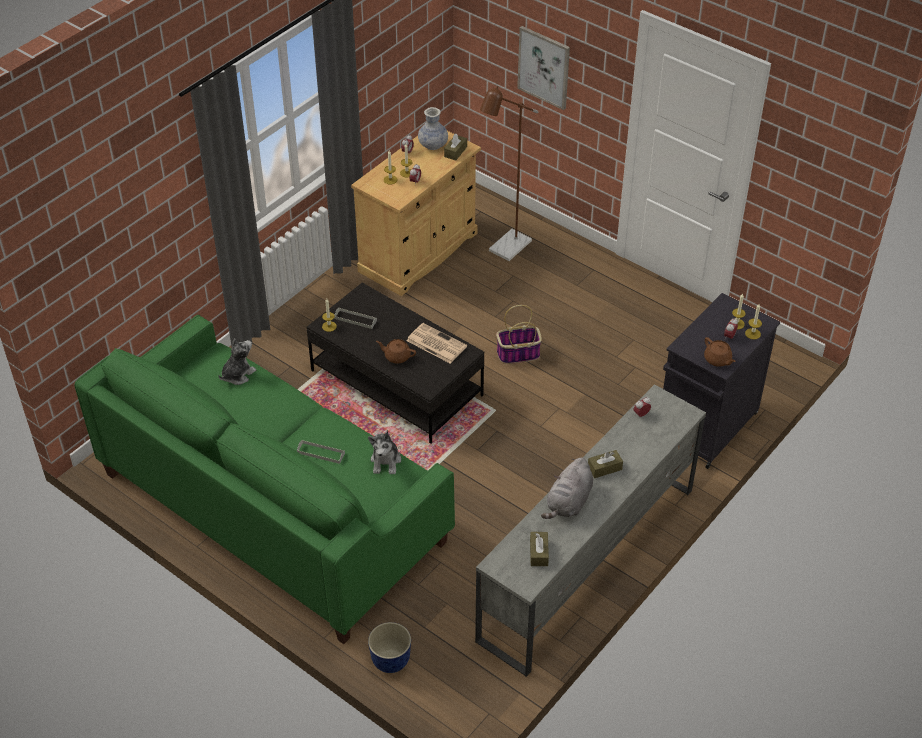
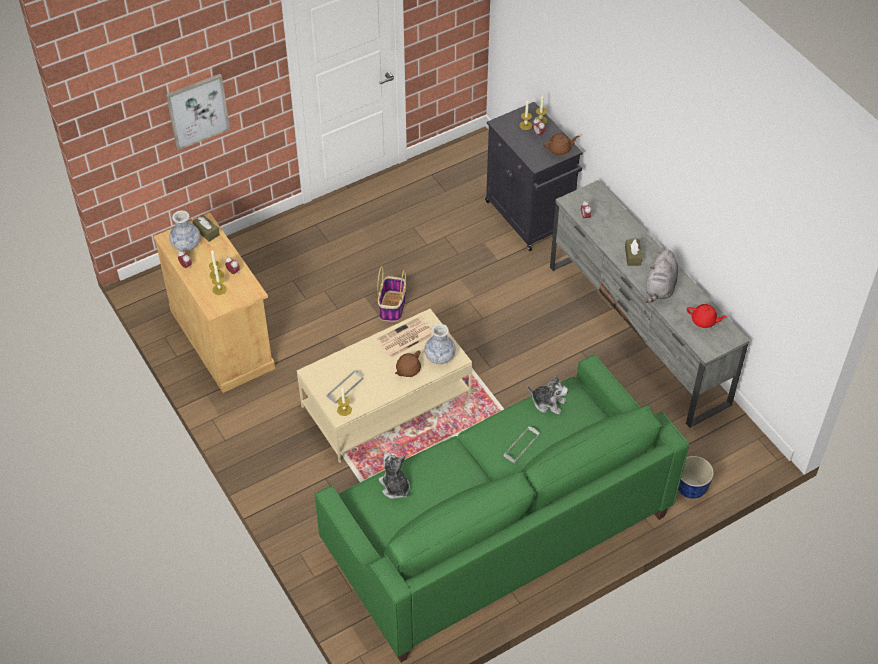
camera: 70 degrees left, 5 degrees up
black coffee table [307,283,484,444] -> beige coffee table [297,309,472,463]
brown floor lamp [480,86,538,261] -> none
brown tissue box [530,532,549,566] -> red teapot [687,304,727,328]
grey plush toy [541,458,593,519] -> grey plush toy turned 60 degrees clockwise [644,250,678,303]
none -> vase [424,324,456,364]

